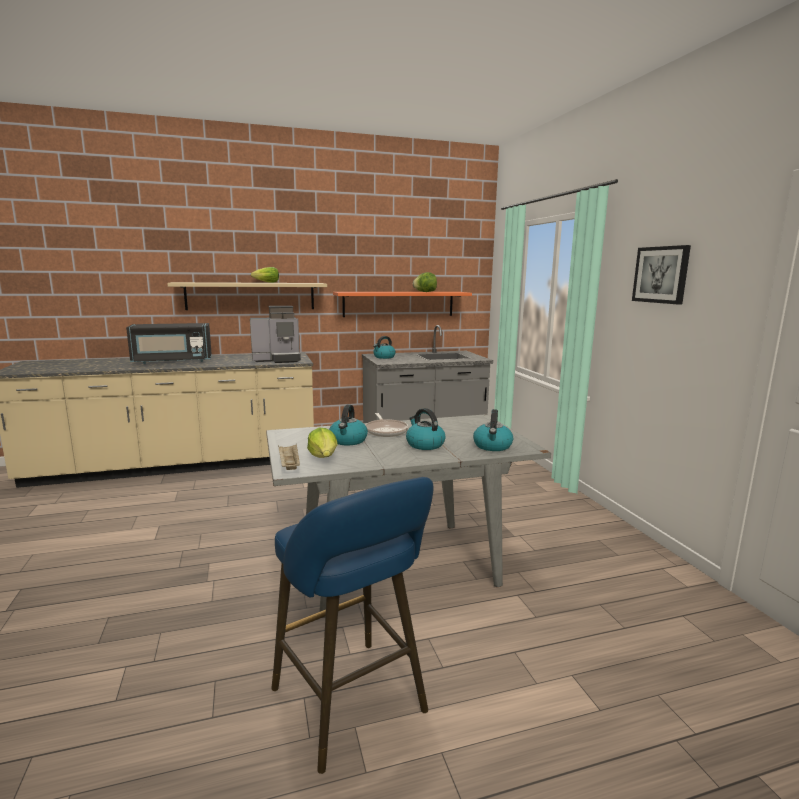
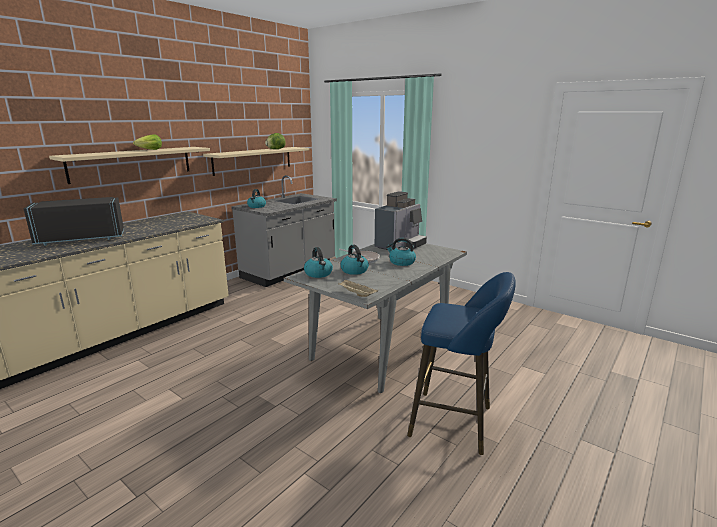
camera: 35 degrees left, 5 degrees up
black microwave [126,323,212,364] -> black microwave turned 150 degrees counterclockwise [24,197,124,246]
coffee machine [250,306,301,363] -> coffee machine moved to [375,191,427,250]
lettuce [307,427,337,458] -> none
orange shelf [333,292,472,317] -> beige shelf [203,147,309,176]
kettle [473,409,513,451] -> kettle moved to [304,247,333,278]
picture [632,245,691,305] -> none

